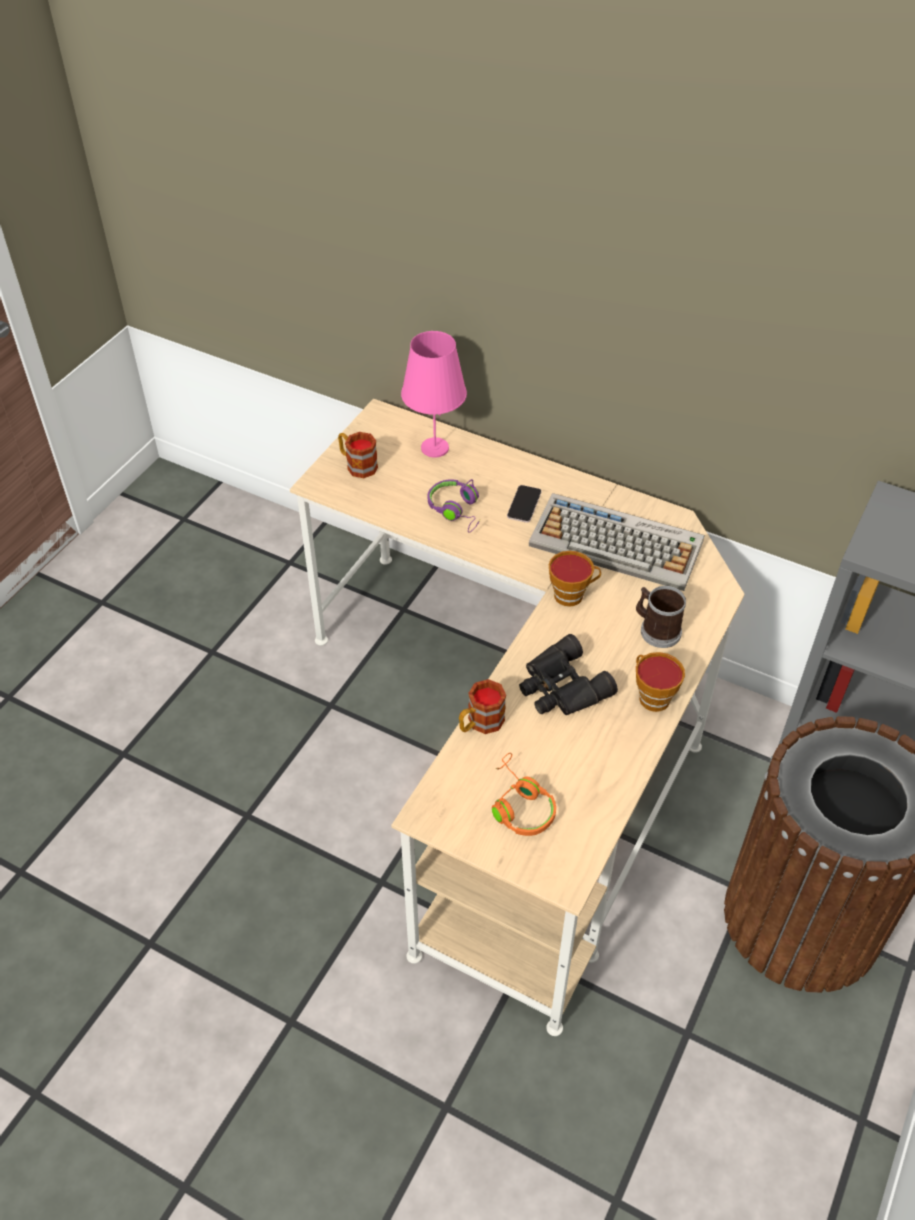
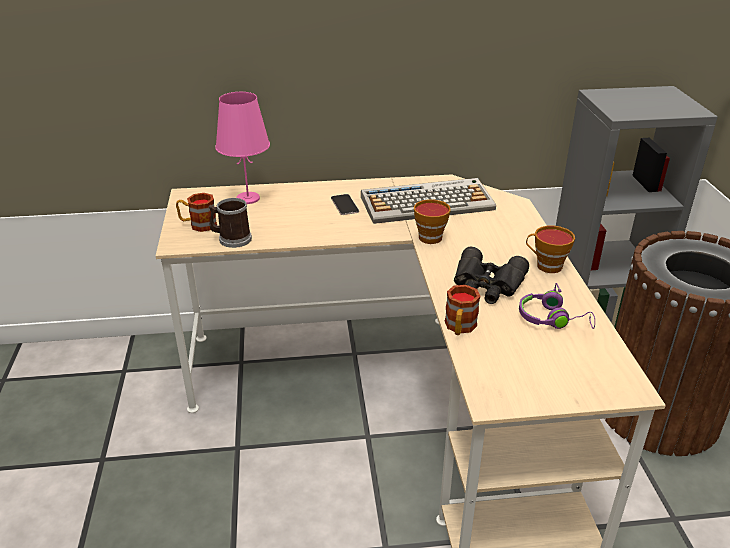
camera: 35 degrees left, 15 degrees down
purple headphones [428,479,480,533] -> purple headphones moved to [519,283,595,329]
orange headphones [492,753,556,836] -> none
mug [636,586,686,648] -> mug moved to [209,198,252,248]

